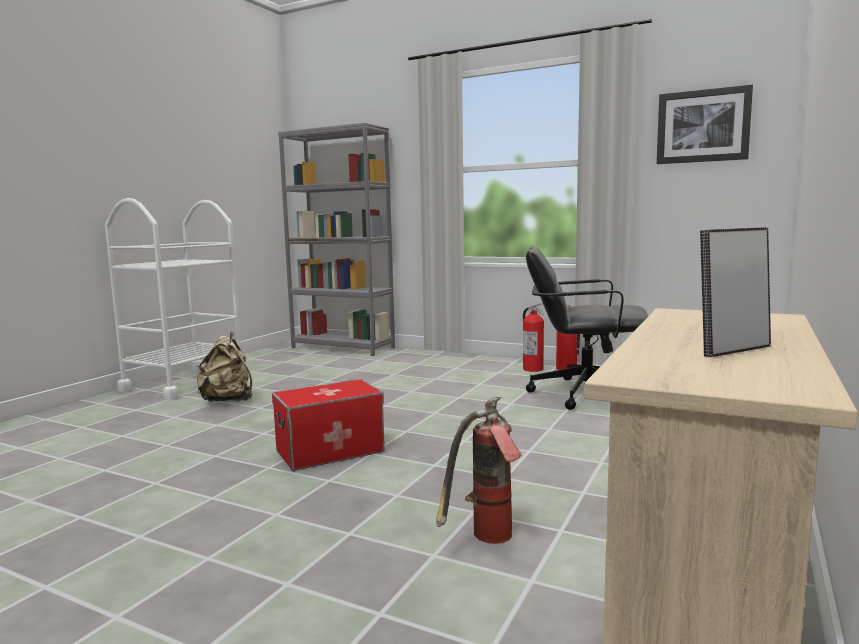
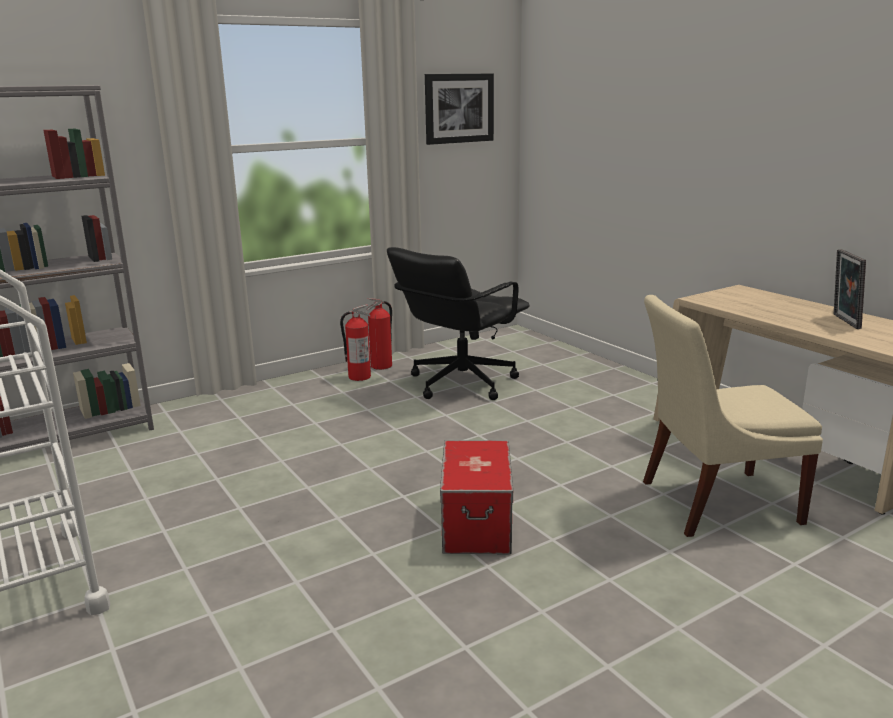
camera: 60 degrees left, 10 degrees up
beige backpack [197,332,252,402] -> none
fire extinguisher [436,397,522,544] -> beige chair [643,295,823,537]

